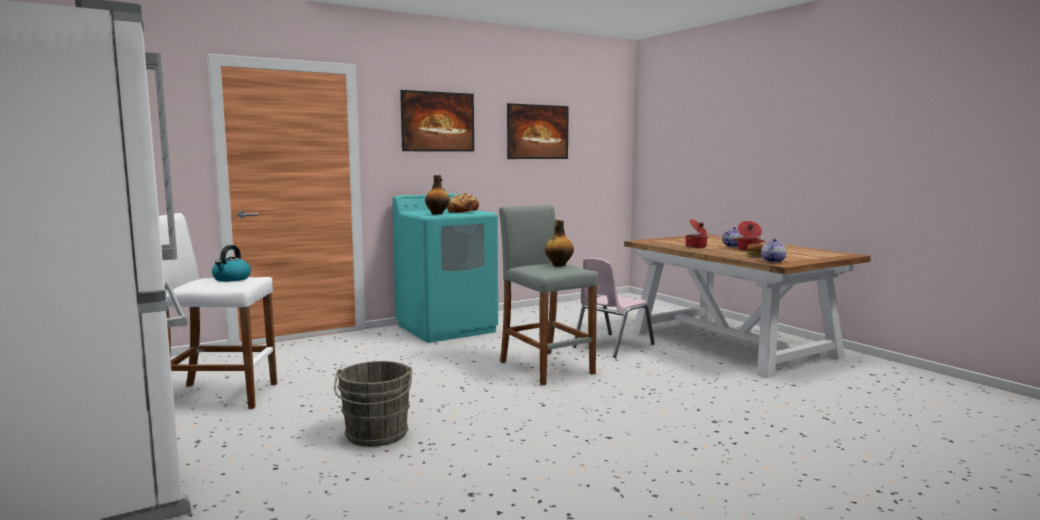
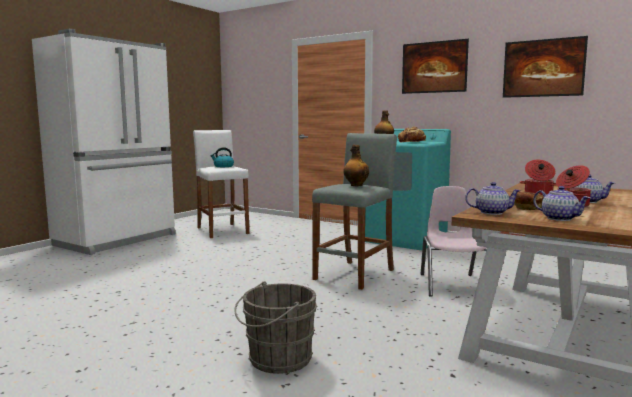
camera: 65 degrees right, 0 degrees up
grey bucket [334,361,412,447] -> grey bucket moved to [234,281,317,374]
pink chair [573,258,655,358] -> pink chair turned 75 degrees clockwise [421,186,487,297]
none -> teapot [533,186,590,221]

